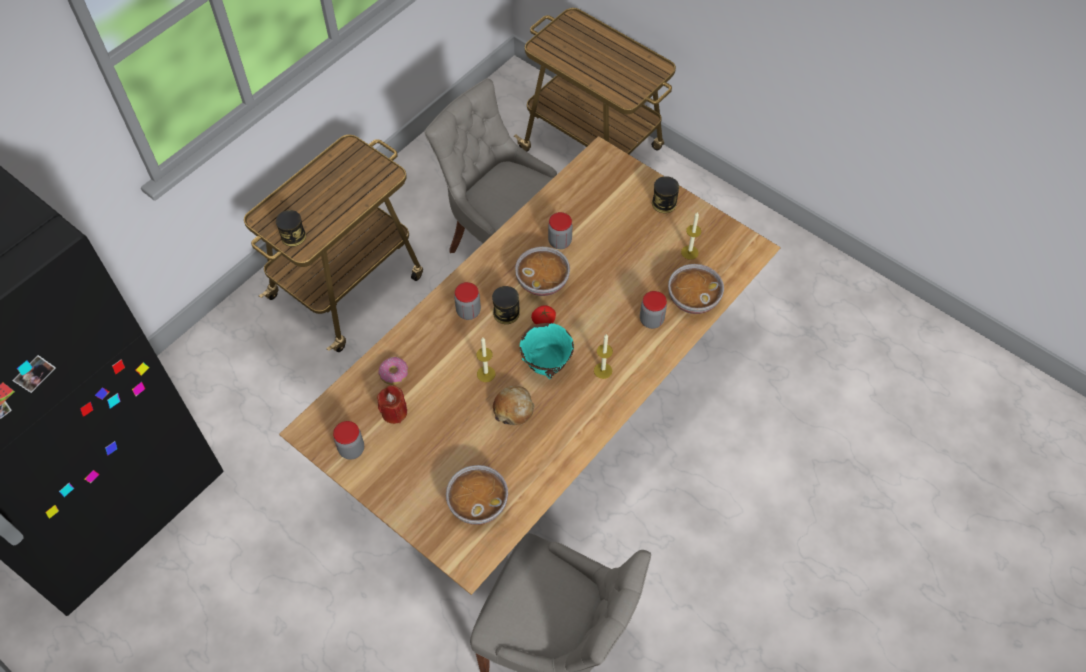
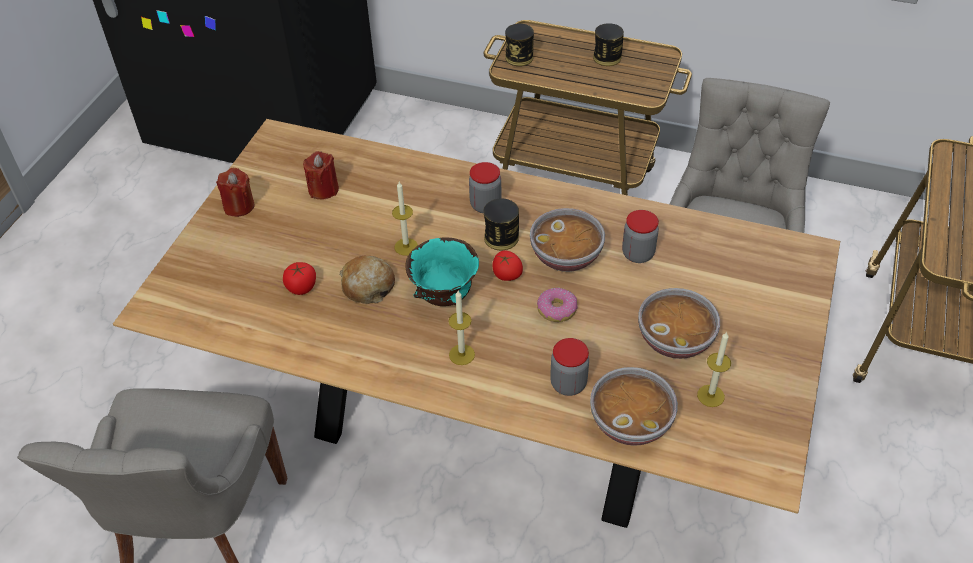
camera: 70 degrees right, 10 degrees down
jar [333,421,364,460] -> none
donut [378,357,408,385] -> donut moved to [537,288,578,322]
bowl [446,465,508,525] -> bowl moved to [638,288,720,359]
can [652,176,679,213] -> can moved to [593,23,624,66]
none -> red candle [216,168,254,217]
none -> tomato [283,262,316,295]

